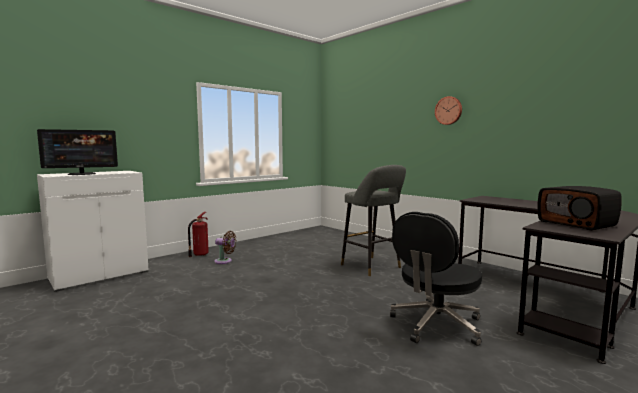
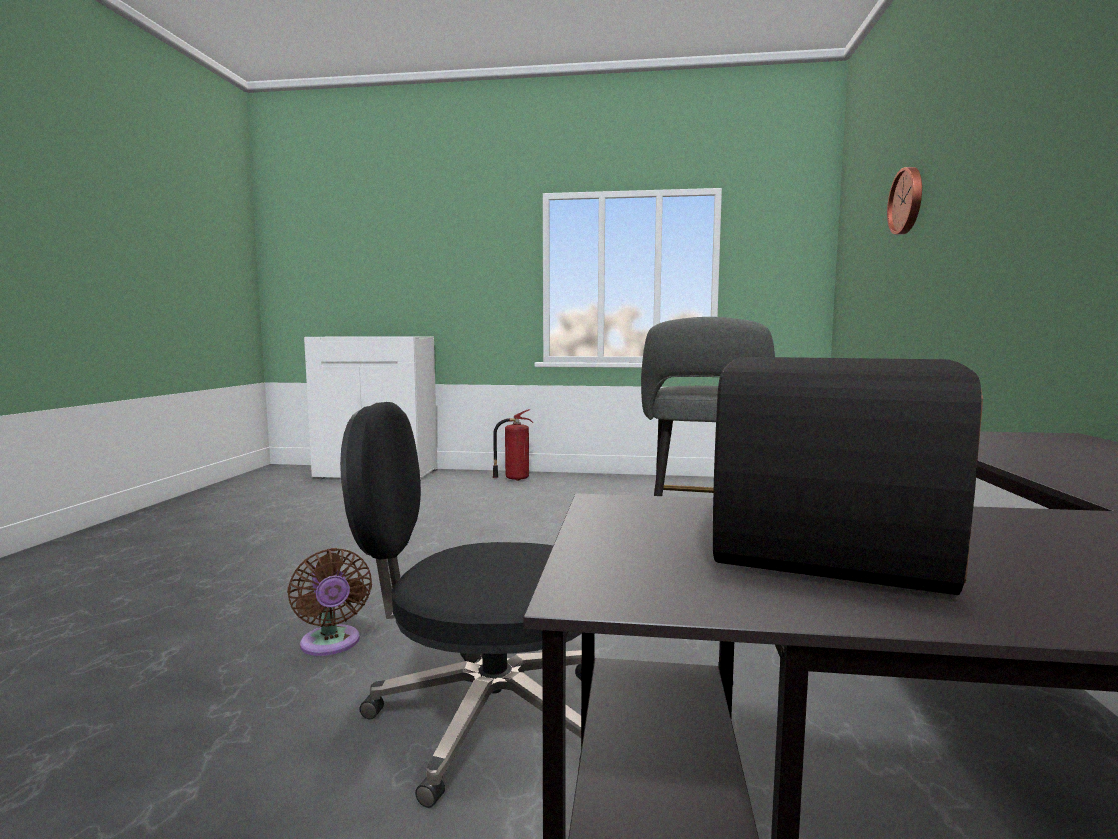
camera: 50 degrees right, 0 degrees up
monitor [37,129,118,175] -> none
brown fan [214,231,236,264] -> brown fan moved to [287,548,372,656]
wall clock [435,96,462,125] -> wall clock moved to [887,167,922,235]

